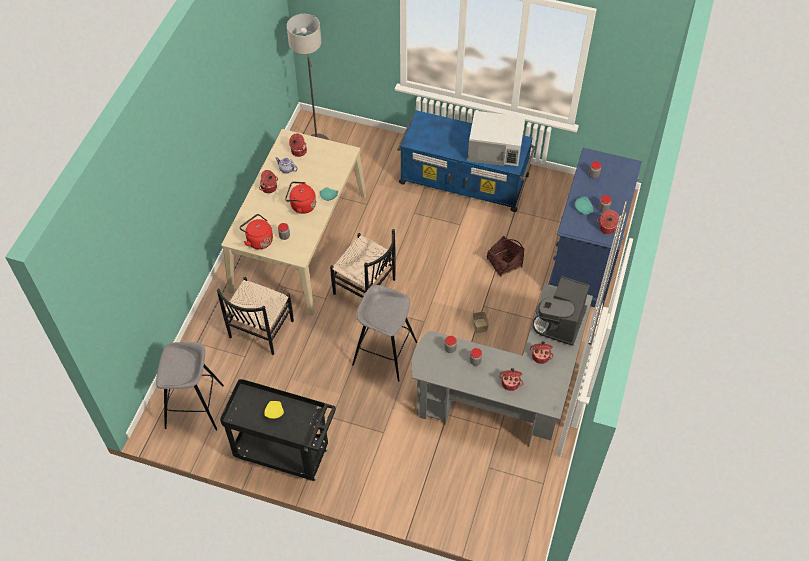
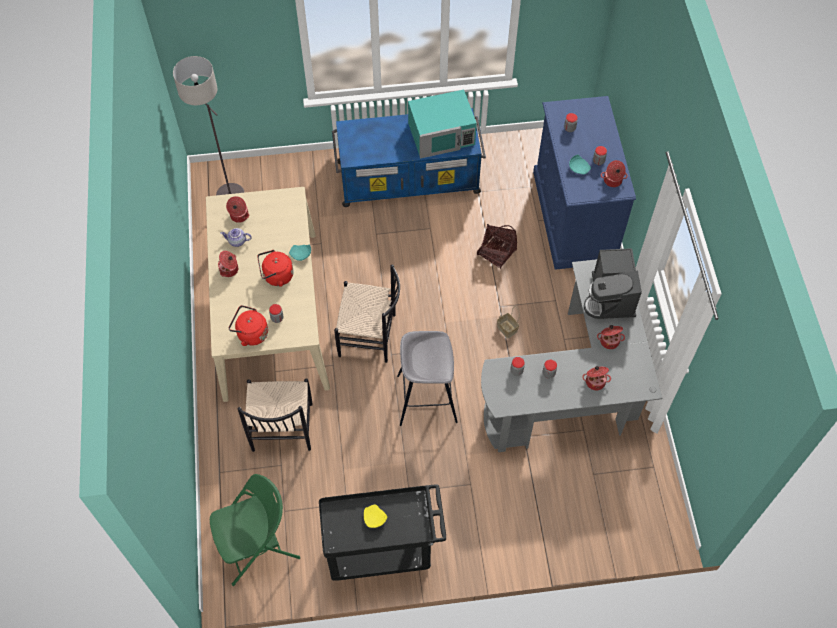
camera: 25 degrees left, 5 degrees up
grey stool [156,342,224,431] -> green chair [210,474,300,586]
white microwave [467,111,525,166] -> turquoise microwave [408,90,477,159]

